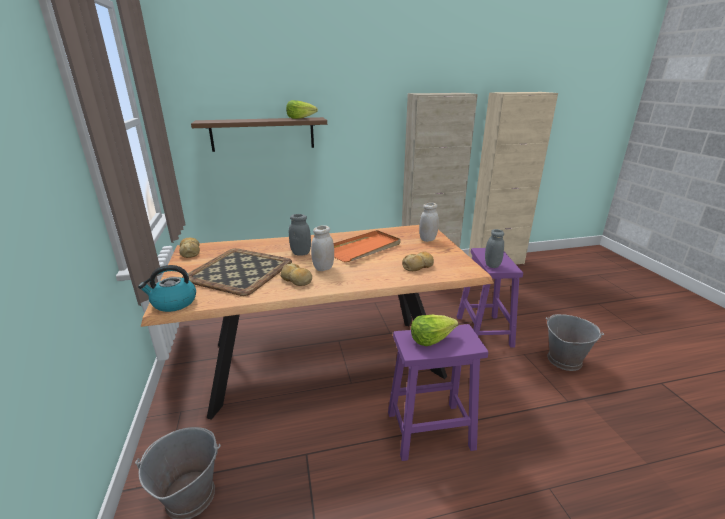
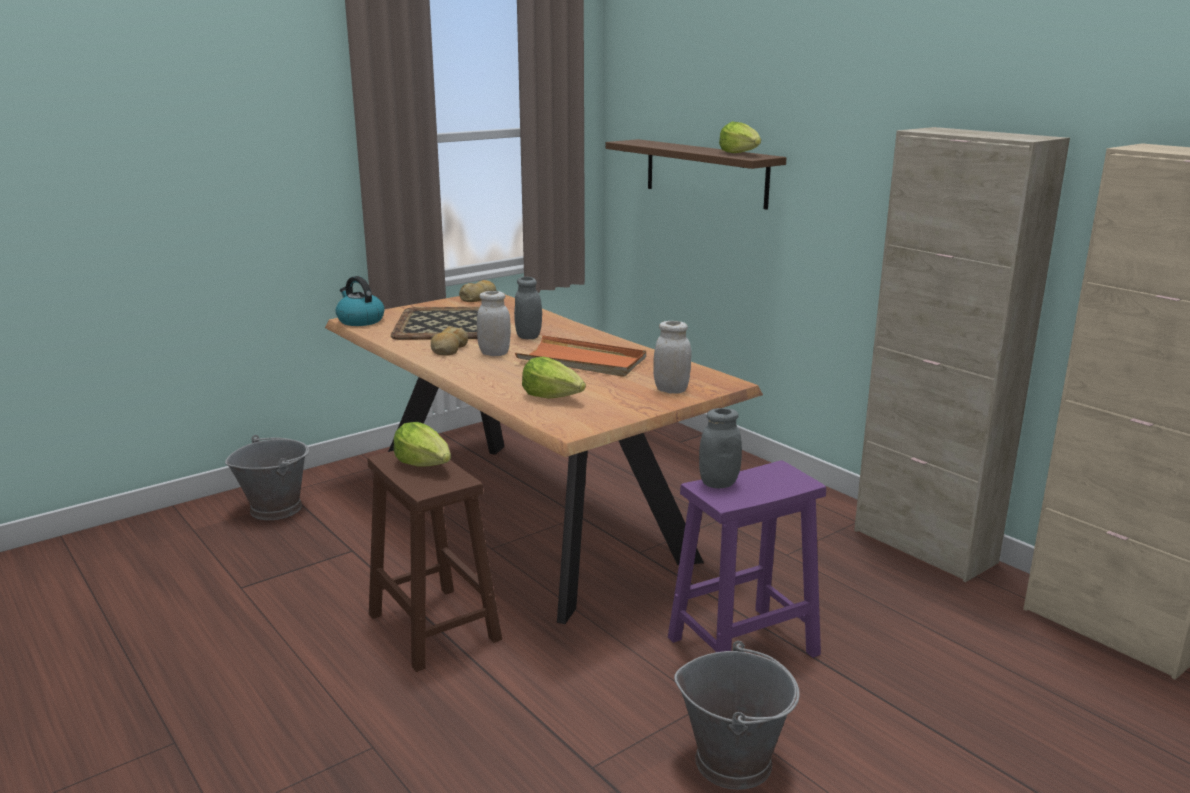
camera: 65 degrees right, 5 degrees down
purple stool [388,324,488,461] -> brown stool [368,451,502,672]
bread [402,252,434,271] -> lettuce [522,357,586,399]

